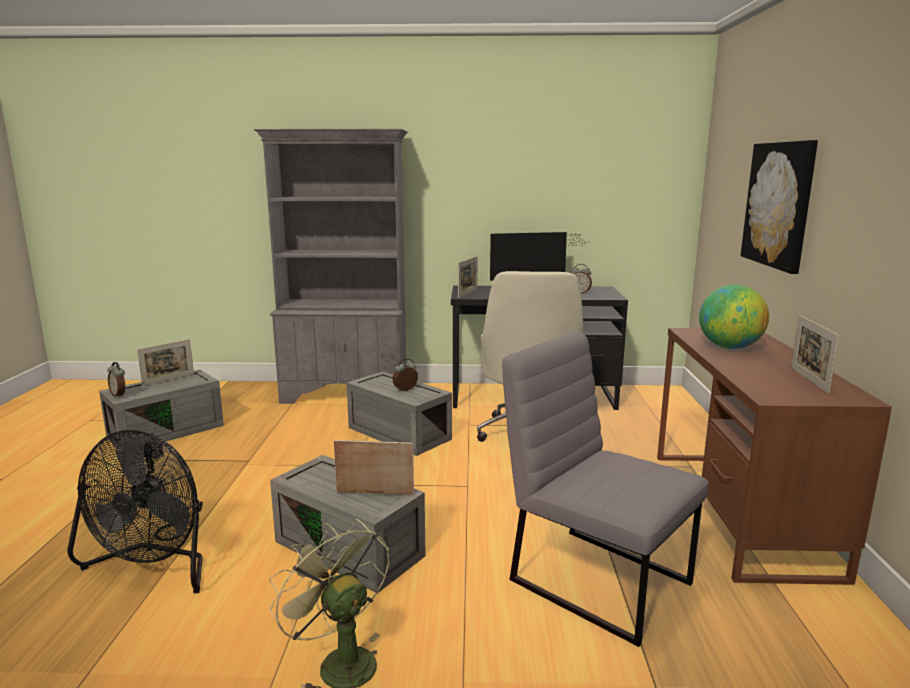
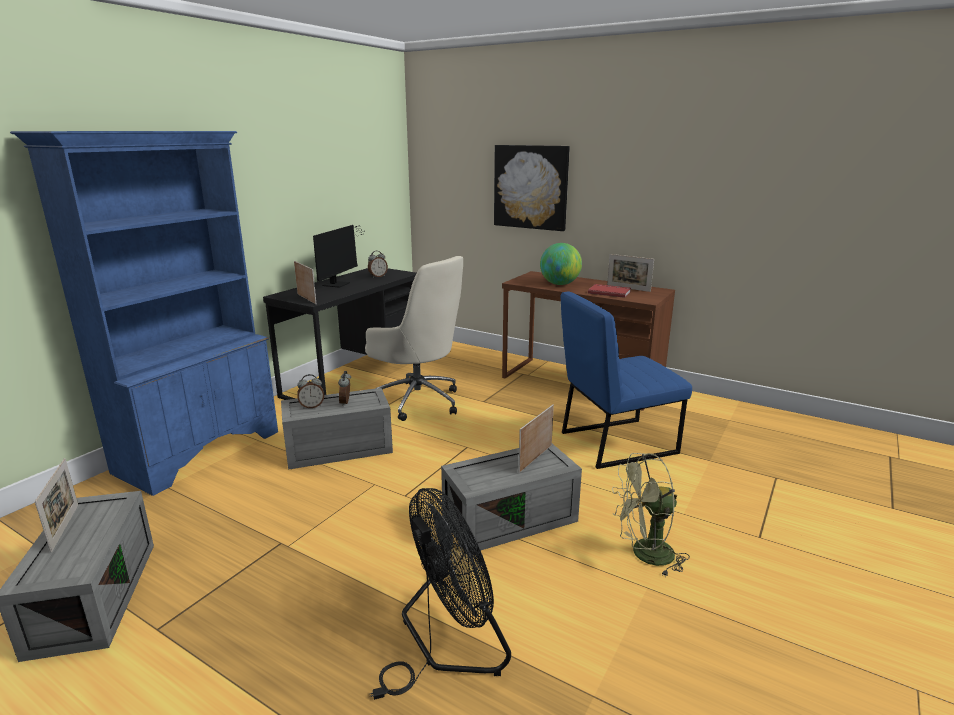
camera: 60 degrees left, 5 degrees up
black fan [67,430,203,594] -> black fan turned 75 degrees counterclockwise [369,488,511,700]
alarm clock [107,362,125,398] -> alarm clock moved to [297,374,324,409]
grey bookcase [254,129,408,404] -> blue bookcase [10,131,278,496]
grey chair [502,332,709,647] -> blue chair [561,291,692,469]
none -> red book [588,284,631,298]

